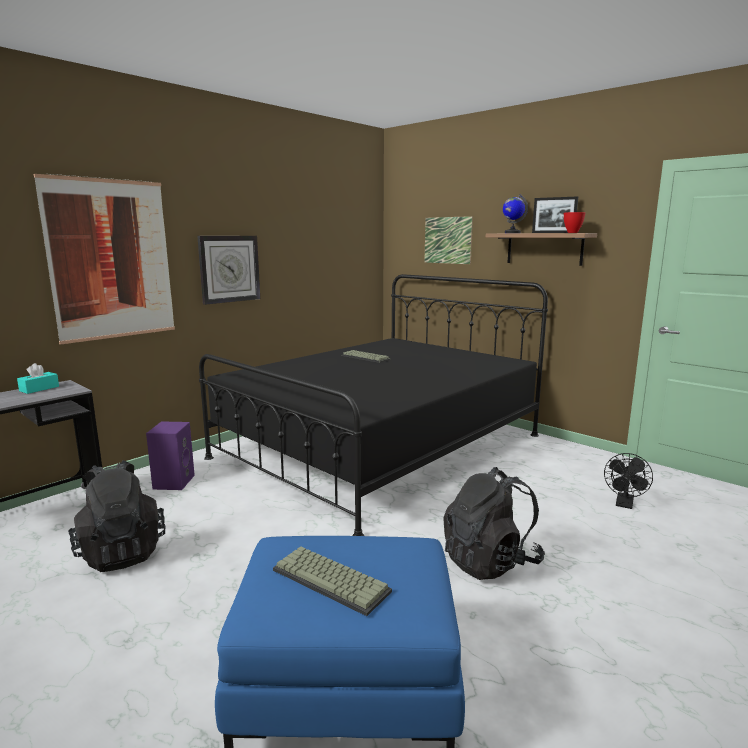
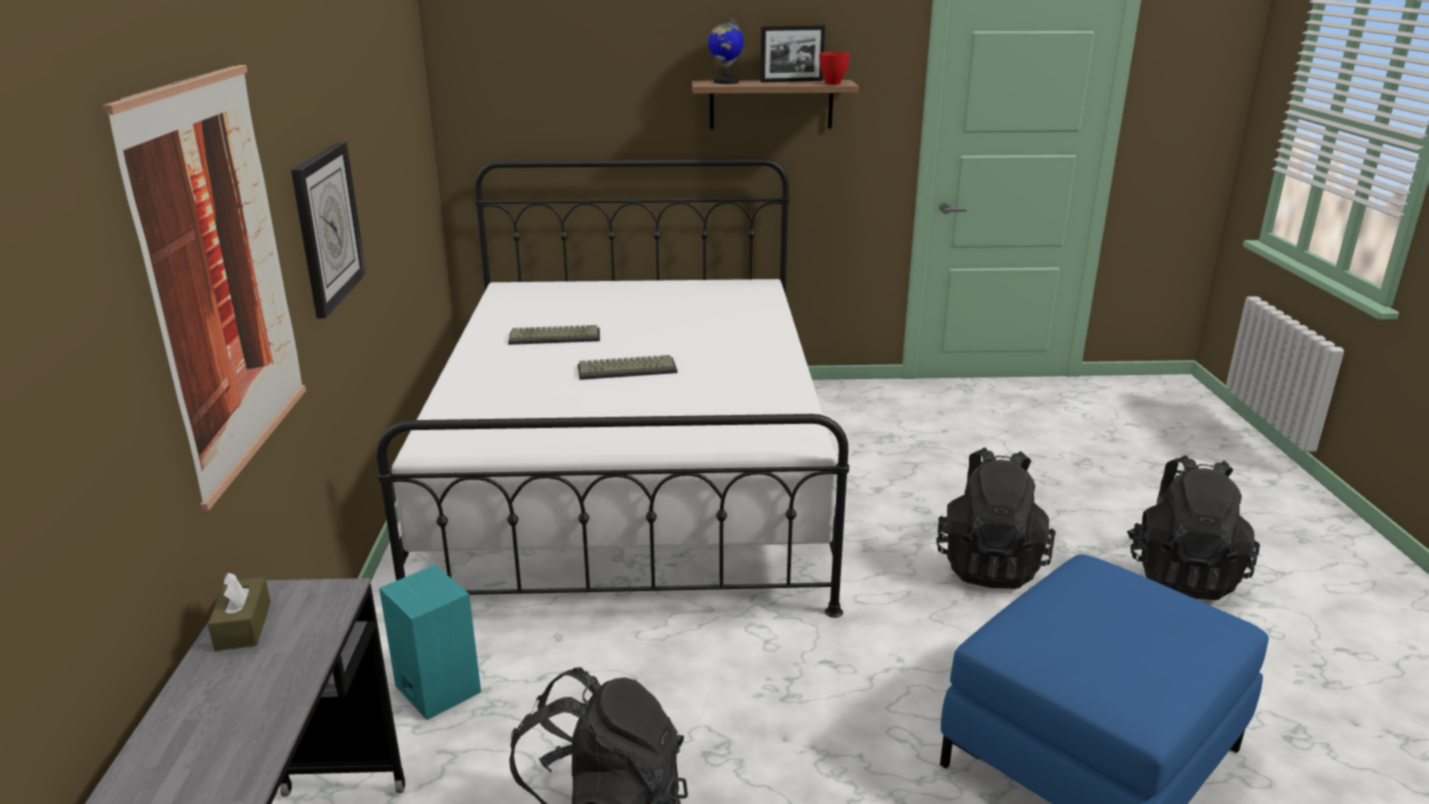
camera: 45 degrees left, 10 degrees up
turquoise tissue box [17,363,59,394] -> brown tissue box [208,572,271,651]
purple speaker [146,422,195,490] -> turquoise speaker [379,565,481,720]
black bed [199,274,548,536] -> white bed [377,159,849,618]
keyboard [273,546,392,616] -> keyboard moved to [577,355,678,380]
picture [424,216,473,264] -> none
black fan [604,453,653,509] -> none
none -> black backpack [1127,455,1260,600]

